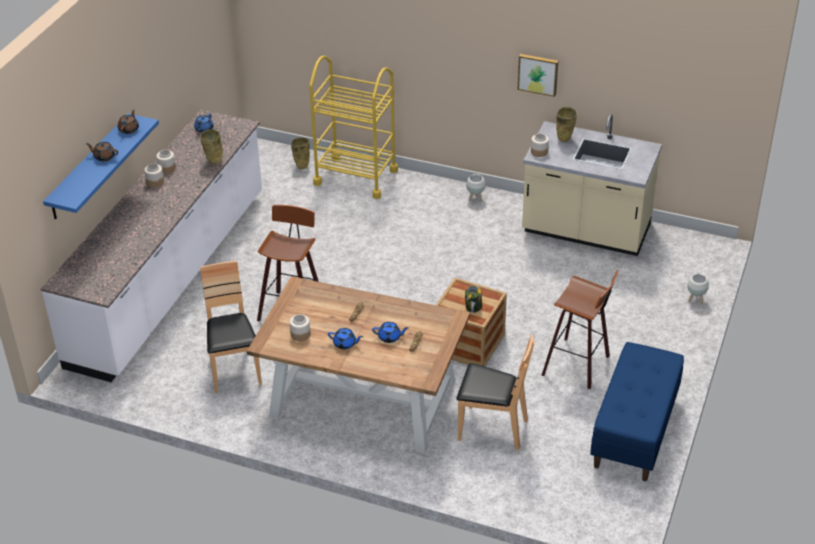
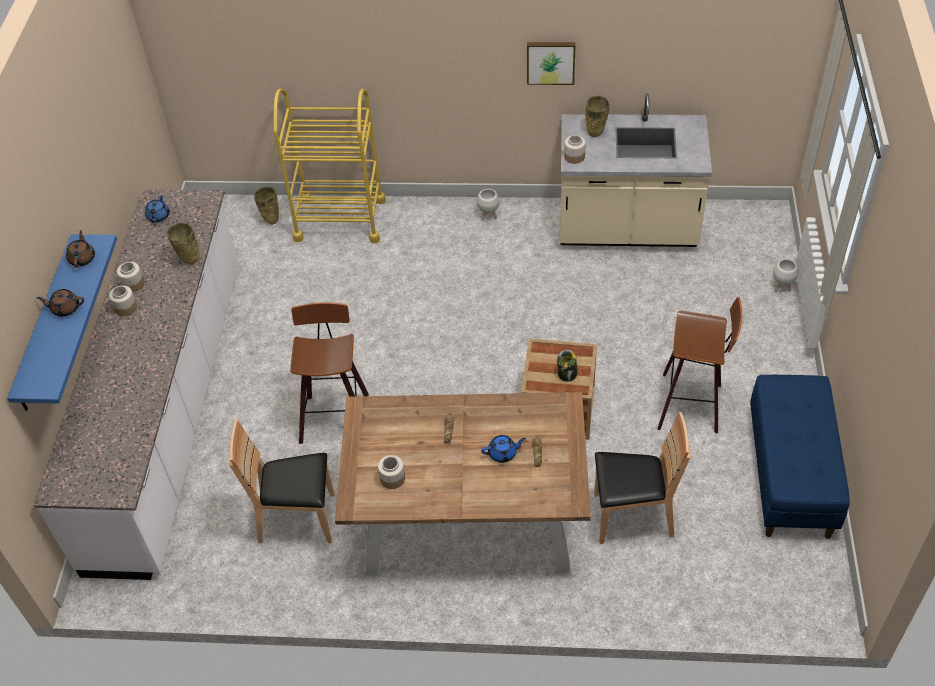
camera: 15 degrees left, 10 degrees up
brown chair [200,261,262,393] -> brown chair turned 60 degrees counterclockwise [229,420,334,543]
blue teapot [328,328,363,349] -> none

